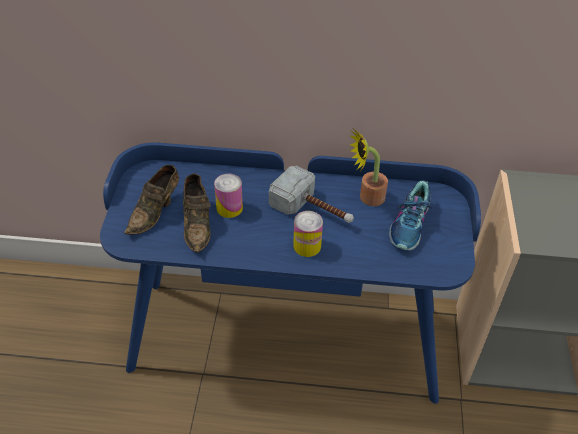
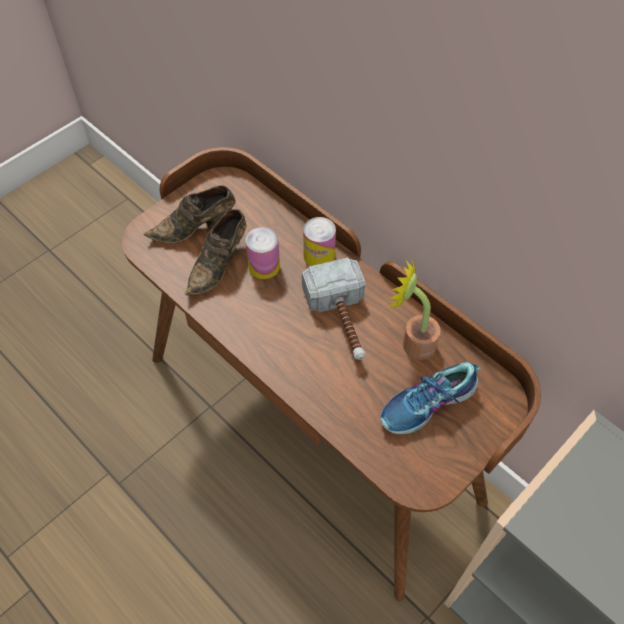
camera: 40 degrees right, 10 degrees up
blue desk [100,142,481,404] -> brown desk [122,147,541,601]
can [293,211,323,257] -> can moved to [303,217,336,266]

